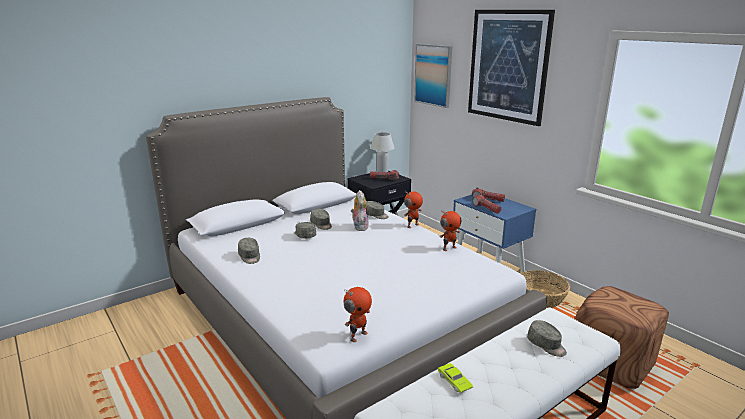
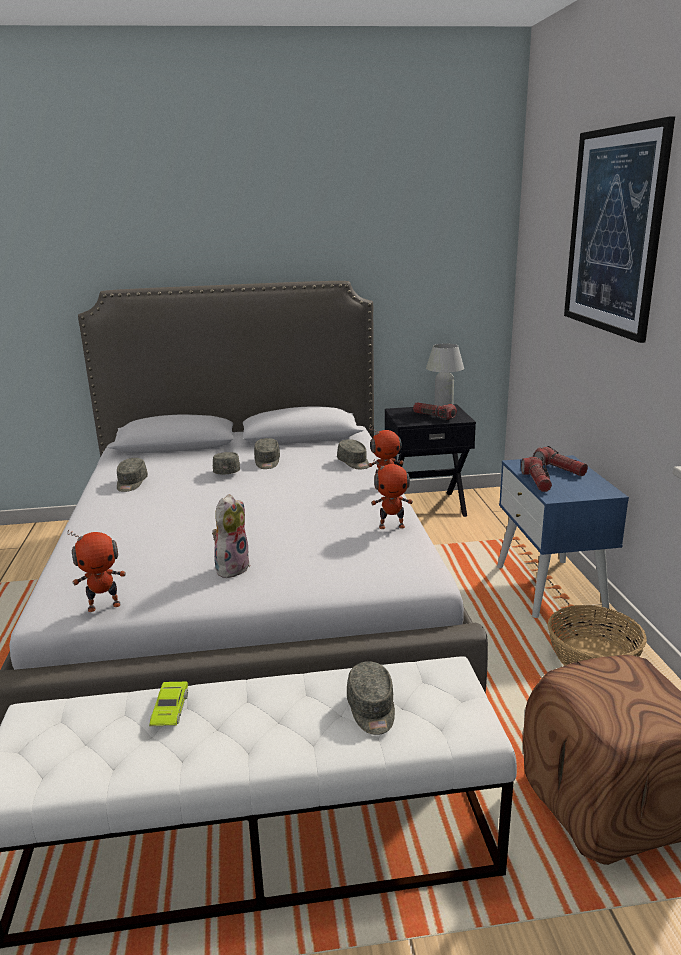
camera: 30 degrees right, 0 degrees up
plush toy [351,190,369,231] -> plush toy moved to [212,494,251,578]
picture [414,44,452,108] -> none

